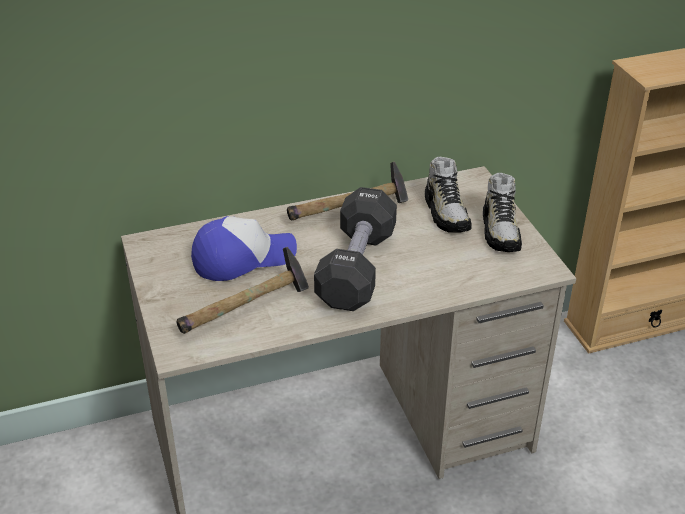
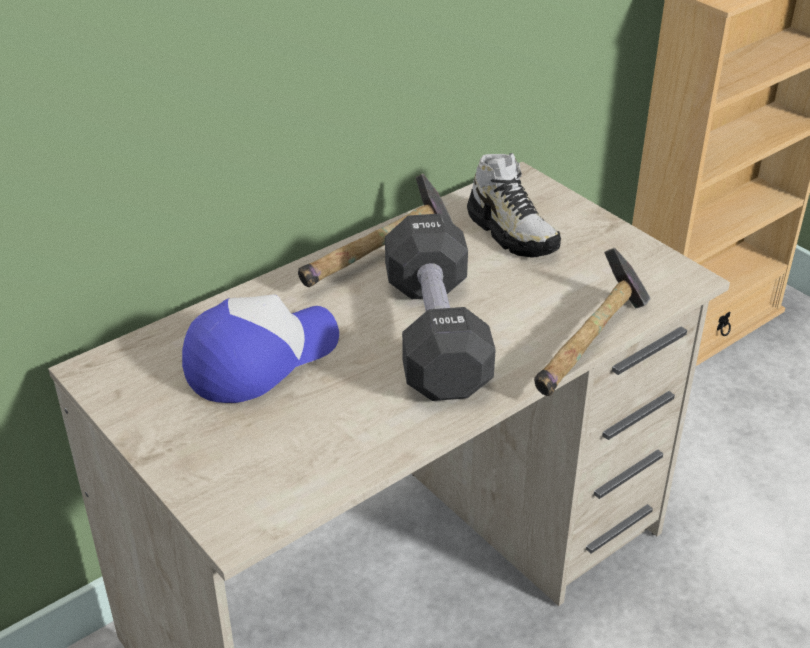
camera: 20 degrees left, 0 degrees up
hammer [176,247,309,334] -> hammer moved to [534,247,651,396]
shoe [483,173,522,252] -> none

